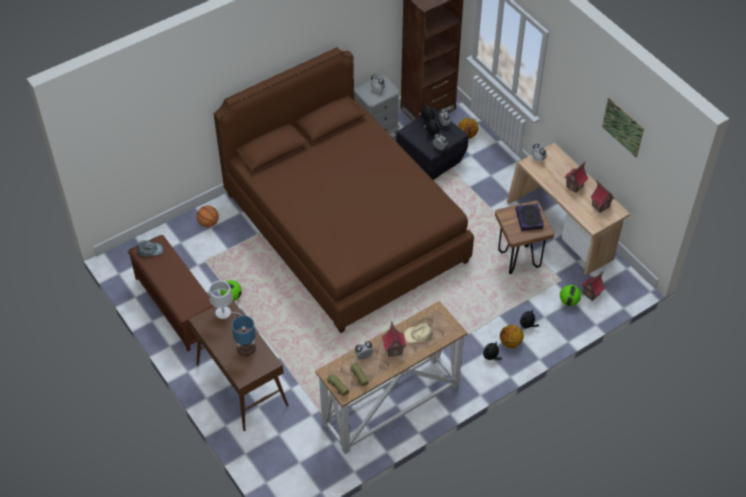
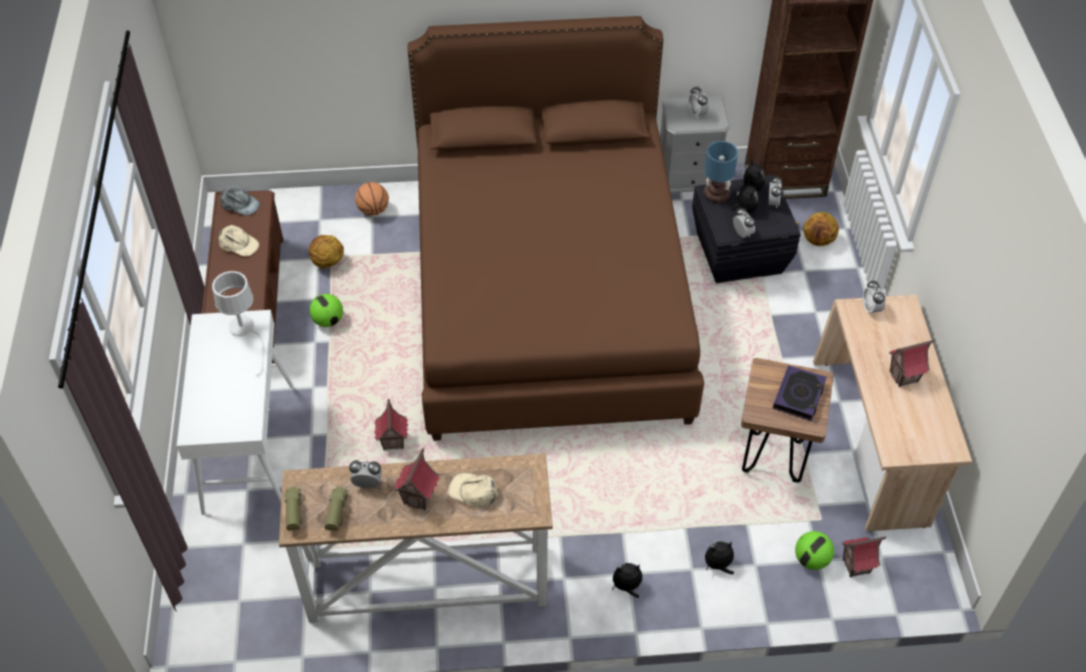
camera: 30 degrees right, 0 degrees up
brown console table [189,300,289,431] -> white console table [177,310,293,515]
table lamp [232,316,256,356] -> table lamp moved to [704,141,738,203]
basketball [500,325,524,348] -> basketball moved to [309,235,344,269]
toy house [590,181,615,213] -> toy house moved to [374,398,408,450]
picture [602,98,644,158] -> none
none -> beige cap [218,225,259,257]

